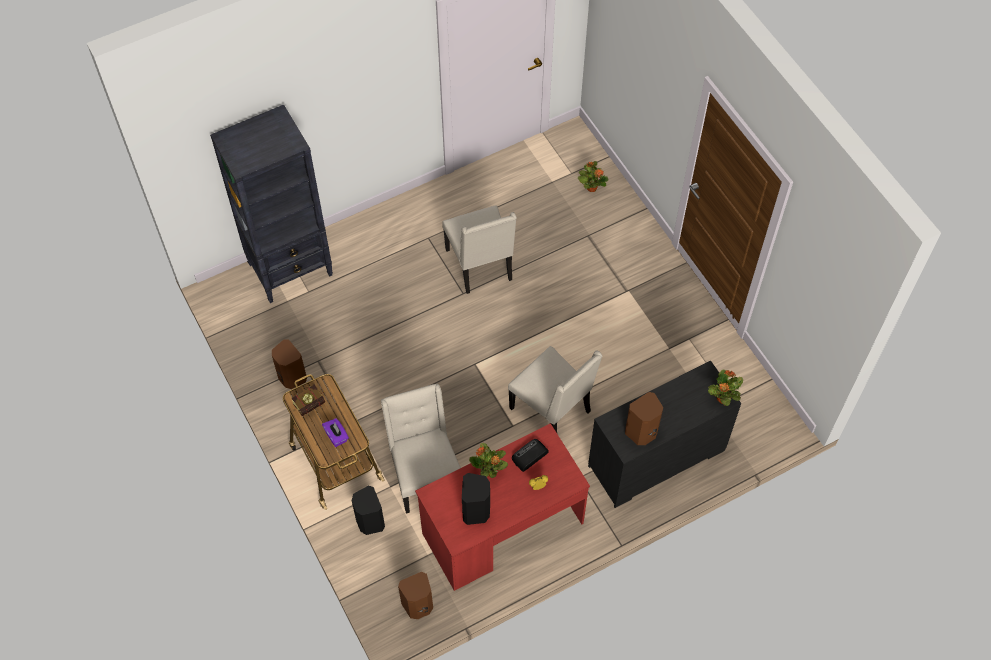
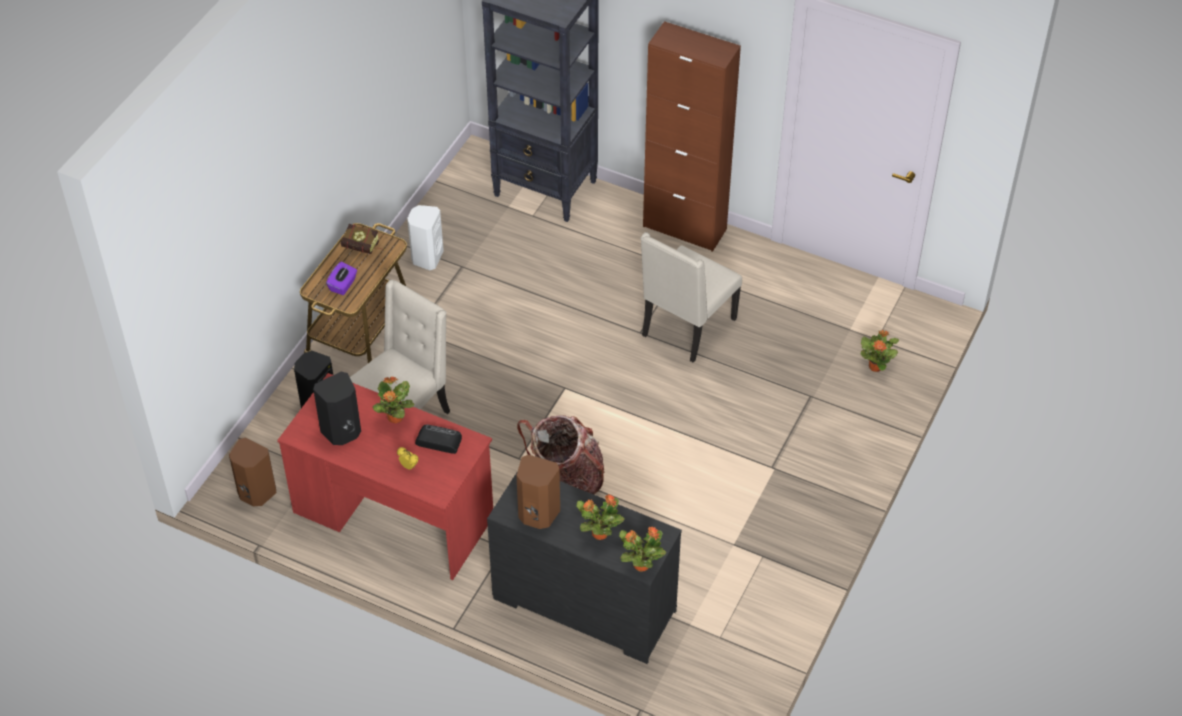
camera: 55 degrees right, 10 degrees down
brown speaker [272,339,307,389] -> white speaker [407,205,444,270]
beige chair [508,346,602,433] -> backpack [517,415,604,495]
none -> potted plant [576,494,624,540]
none -> brown cabinet [643,21,741,252]

